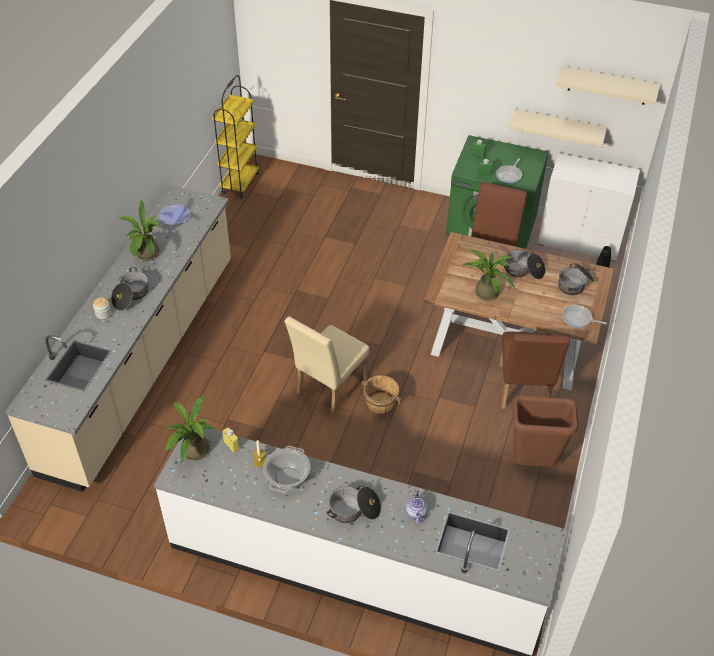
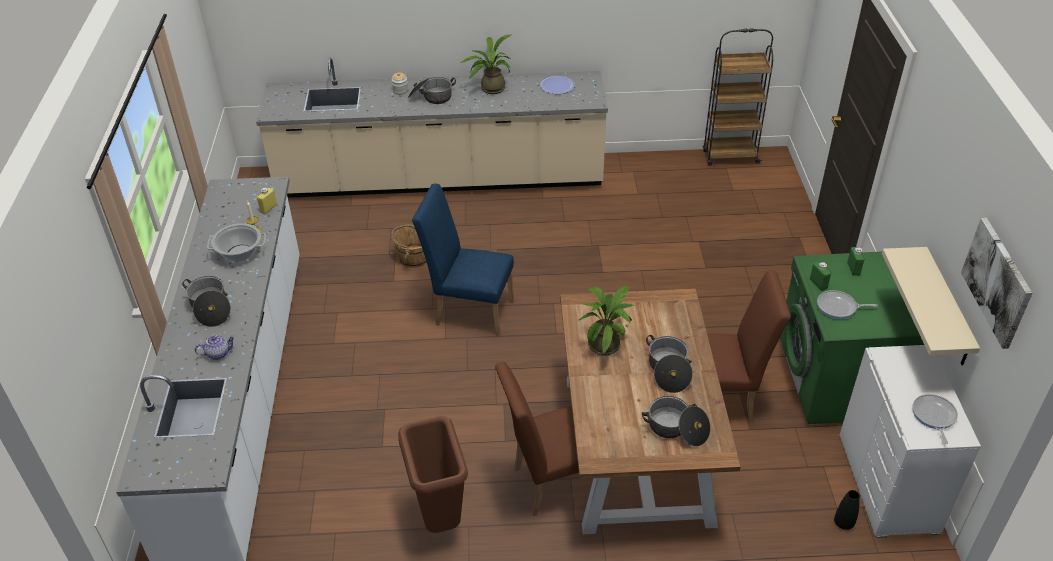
camera: 70 degrees right, 5 degrees down
potted plant [164,395,215,463] -> none
yellow cart [212,75,260,199] -> brown cart [702,28,773,166]
beige chair [284,316,369,415] -> blue chair [412,183,514,337]
brown bucket [361,375,401,416] -> brown bucket moved to [391,225,427,268]
beige shelf [556,66,660,105] -> picture [961,218,1033,349]
frying pan [562,305,607,328] -> frying pan moved to [912,394,958,444]

